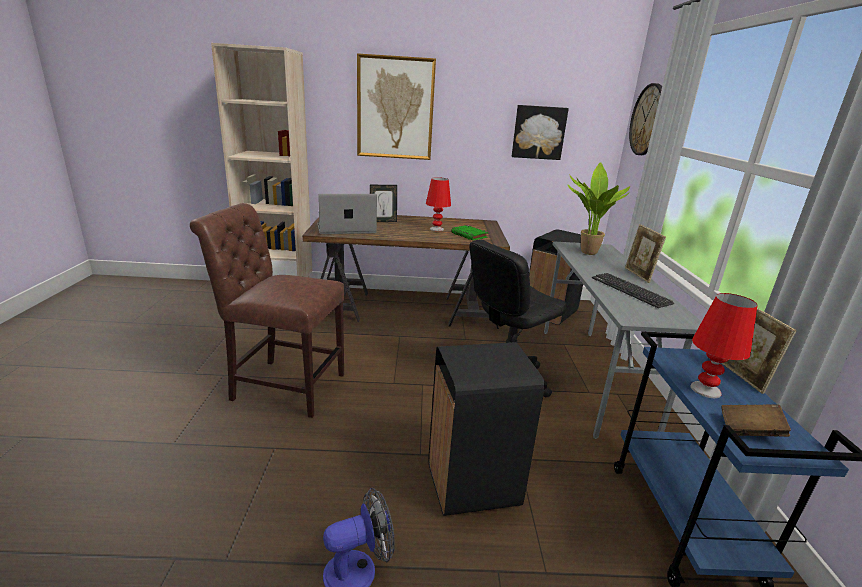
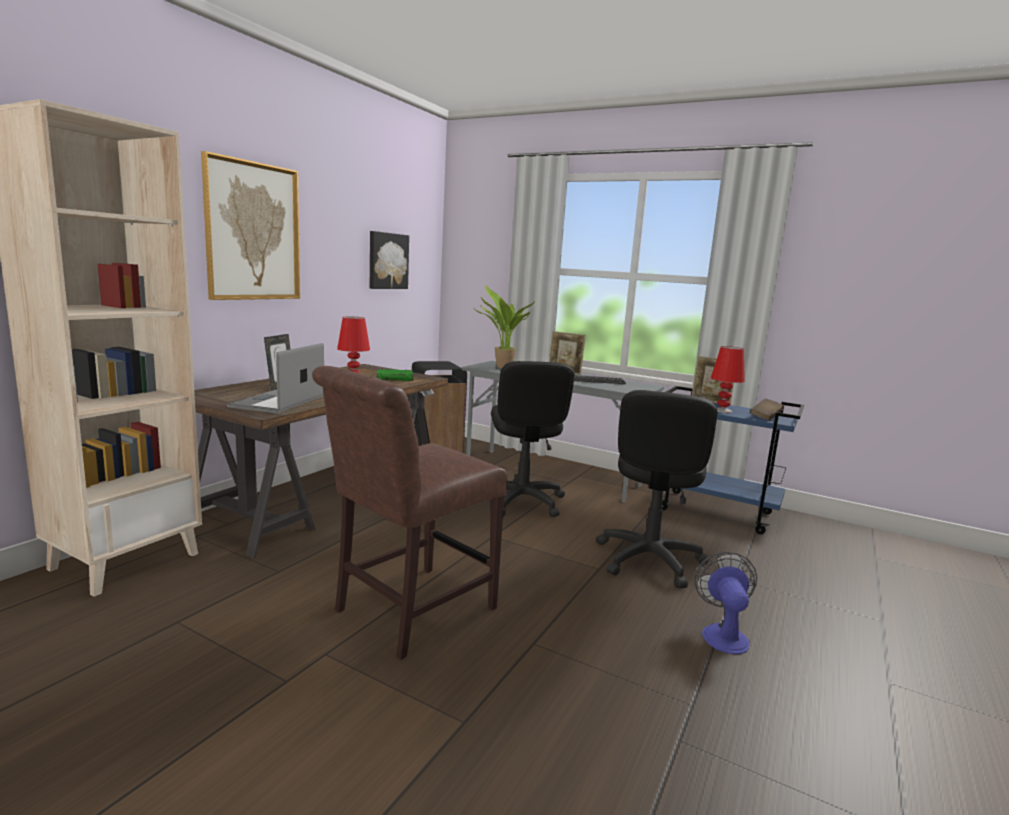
camera: 60 degrees left, 10 degrees down
black trash can [429,342,545,516] -> black office chair [596,390,717,589]
wall clock [629,83,662,155] -> none

